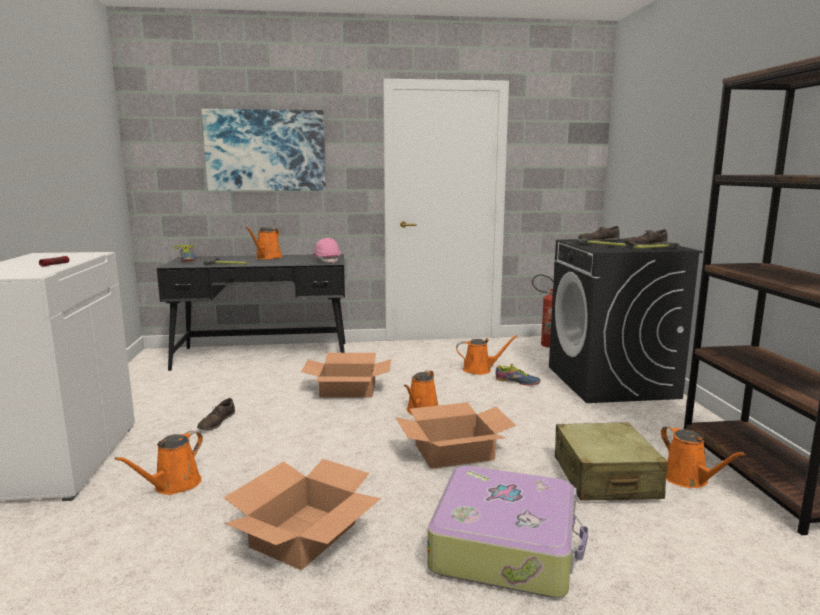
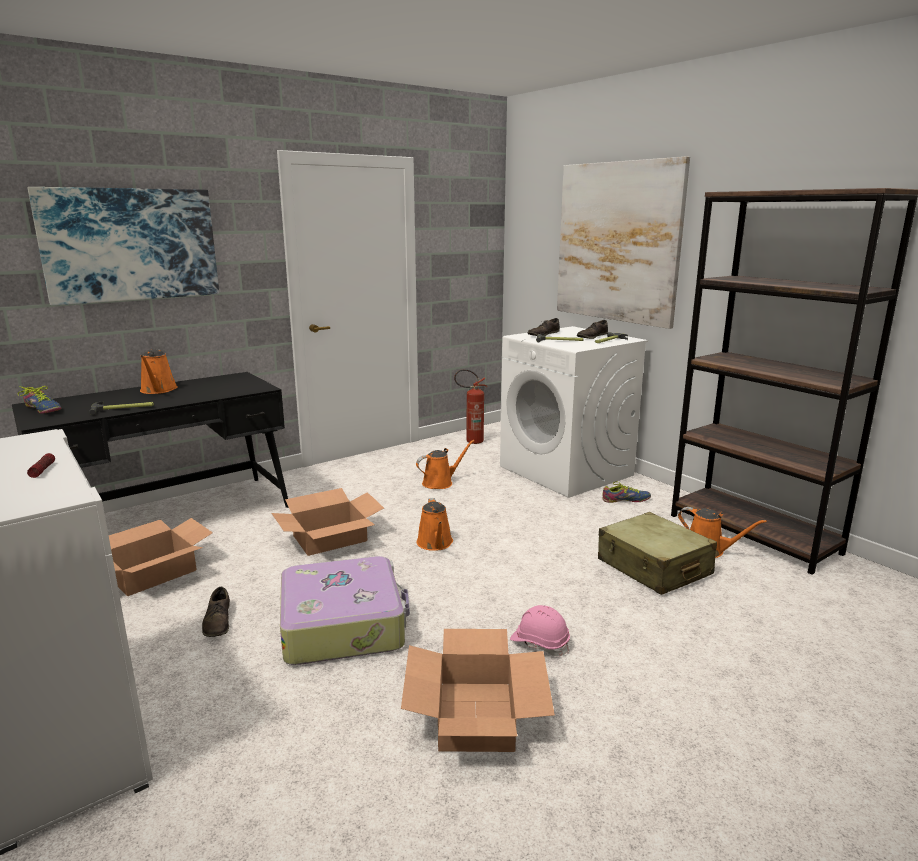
camera: 30 degrees left, 5 degrees up
orange watering can [114,431,203,495] -> none
pink hard hat [313,238,341,263] -> pink hard hat moved to [510,605,570,656]
cardboard box [395,402,516,469] -> cardboard box moved to [109,518,213,596]
suitcase [427,466,588,598] -> suitcase moved to [280,556,410,665]
shoe [496,364,541,385] -> shoe moved to [602,482,651,503]
black washing machine [549,239,703,403] -> white washing machine [500,326,648,498]
none -> picture [557,156,690,329]

